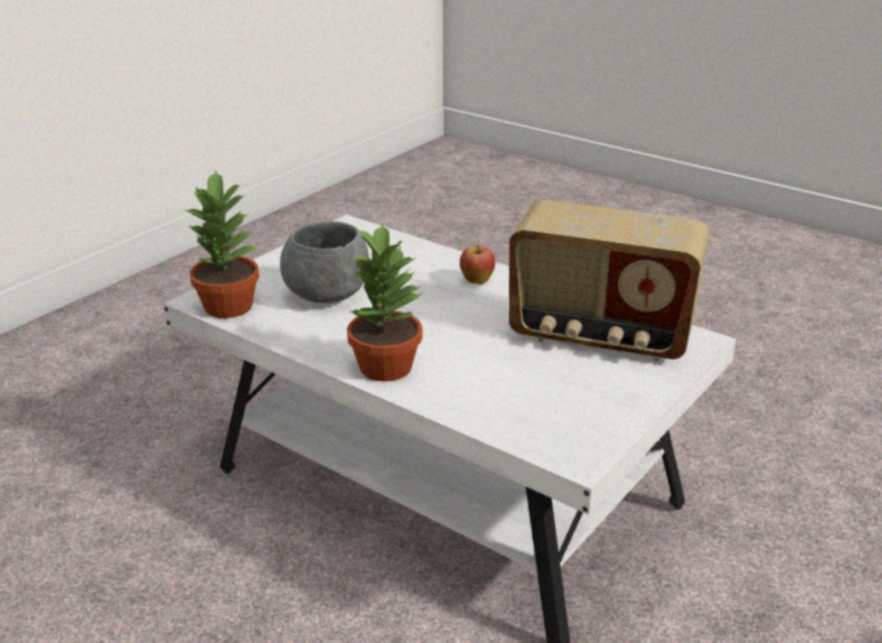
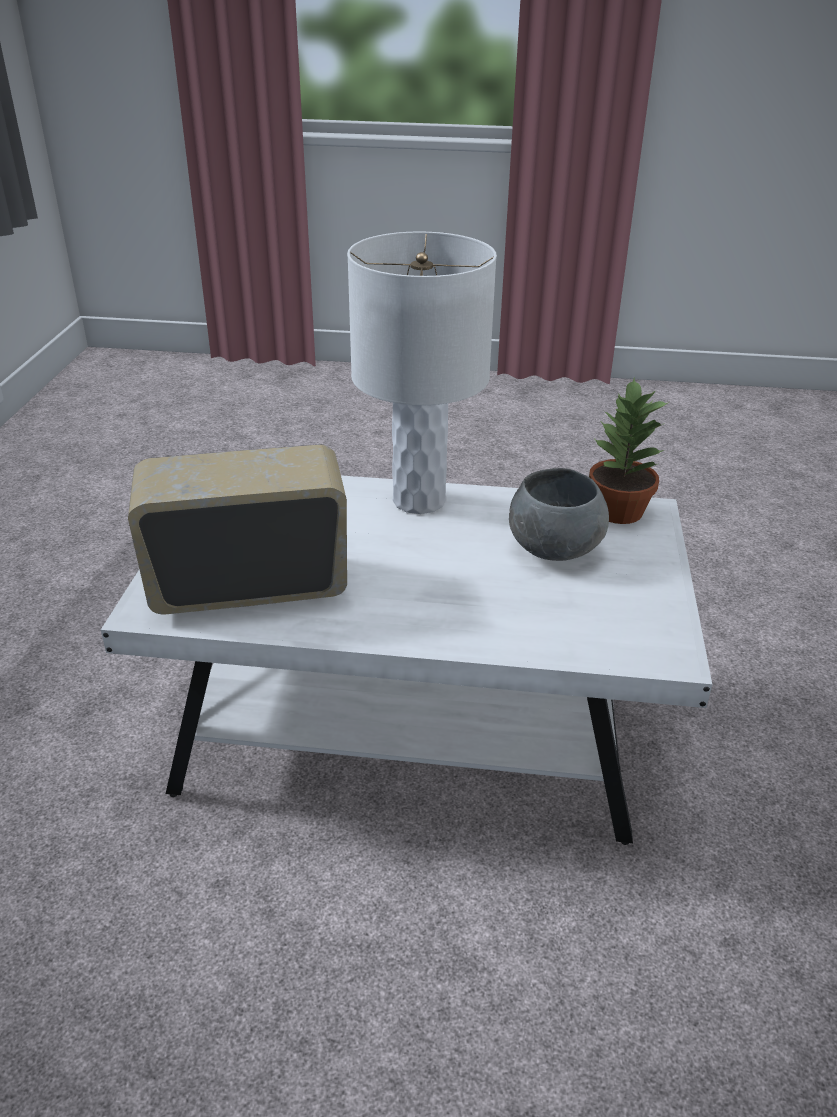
camera: 150 degrees right, 5 degrees up
potted plant [347,222,423,381] -> white table lamp [347,231,497,514]
apple [460,245,495,284] -> none

